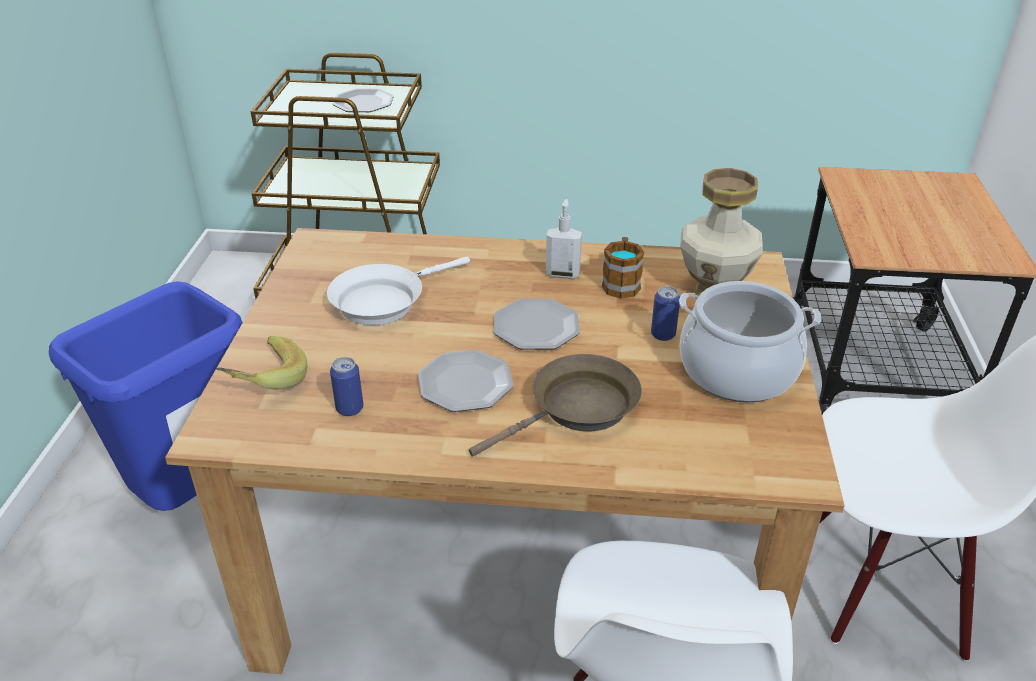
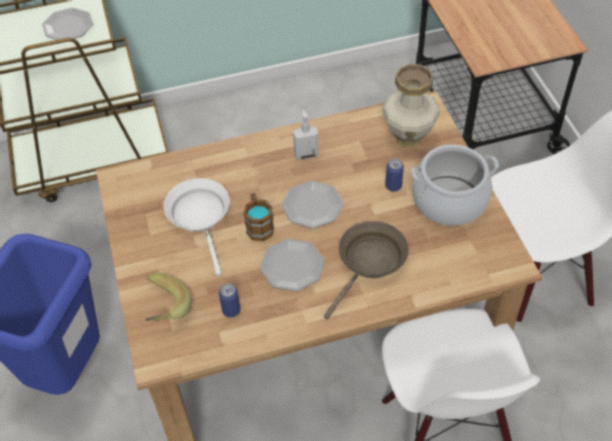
camera: 20 degrees left, 15 degrees up
white frying pan [327,257,470,325] -> white frying pan turned 135 degrees clockwise [164,178,230,276]
mug [602,237,644,299] -> mug moved to [243,193,274,241]

